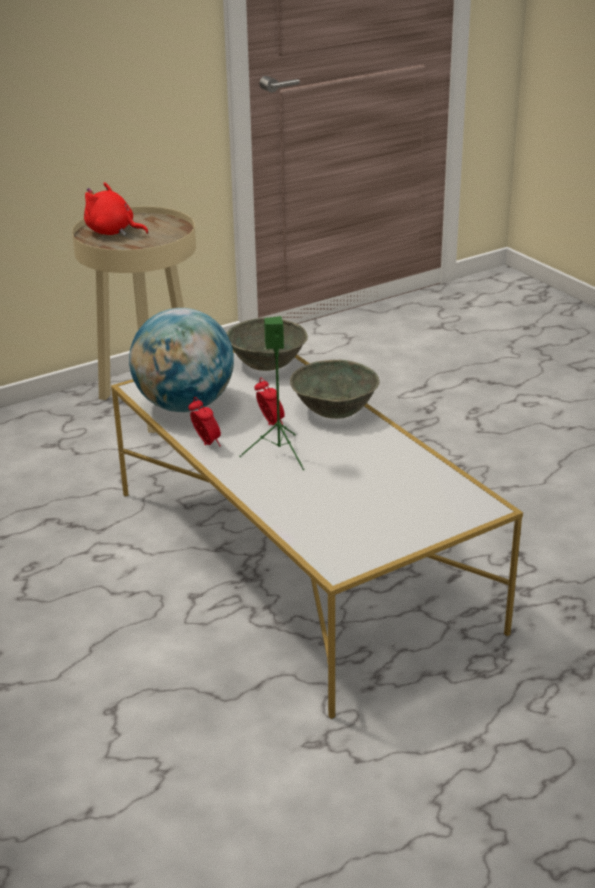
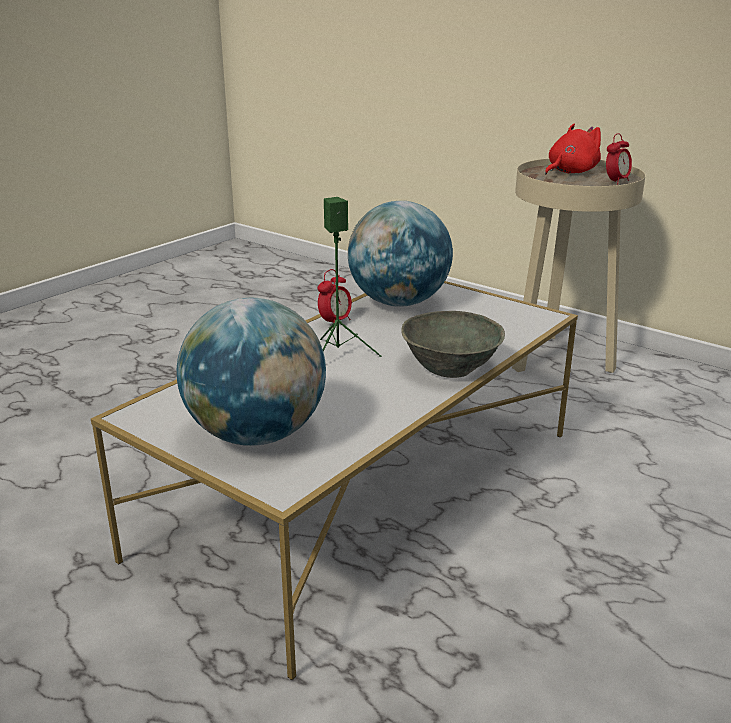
camera: 70 degrees right, 5 degrees down
red plush toy [84,182,149,236] -> red plush toy turned 45 degrees clockwise [545,124,601,174]
grey bowl [226,318,308,371] -> none
alarm clock [254,377,285,425] -> alarm clock moved to [606,133,632,185]
none -> globe [177,298,326,446]

